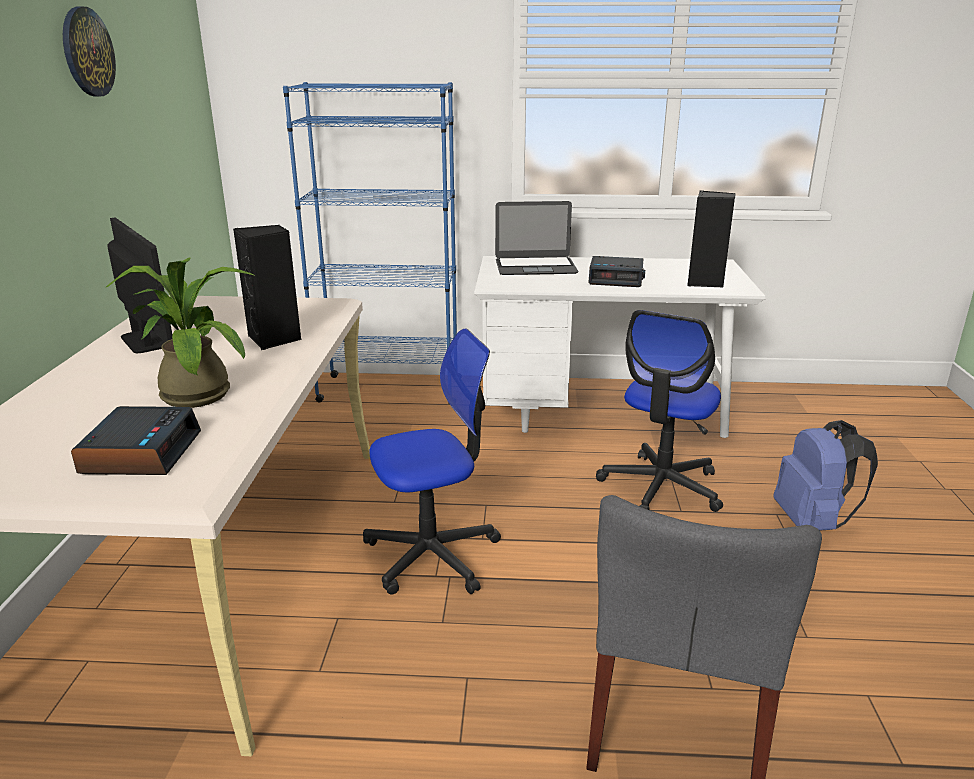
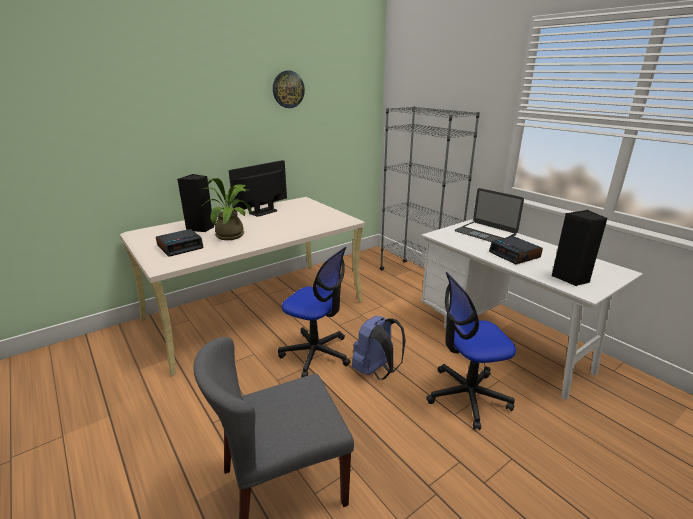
camera: 50 degrees right, 0 degrees up
monitor [107,217,172,353] -> monitor turned 150 degrees counterclockwise [229,160,287,216]
black speaker [233,225,301,350] -> black speaker moved to [177,174,214,232]
blue bookcase [283,82,457,405] -> grey bookcase [380,106,480,270]
blue backpack [773,420,878,530] -> blue backpack moved to [352,316,406,380]

